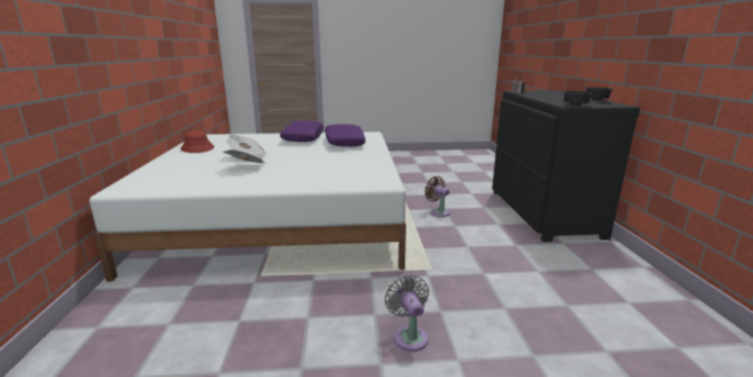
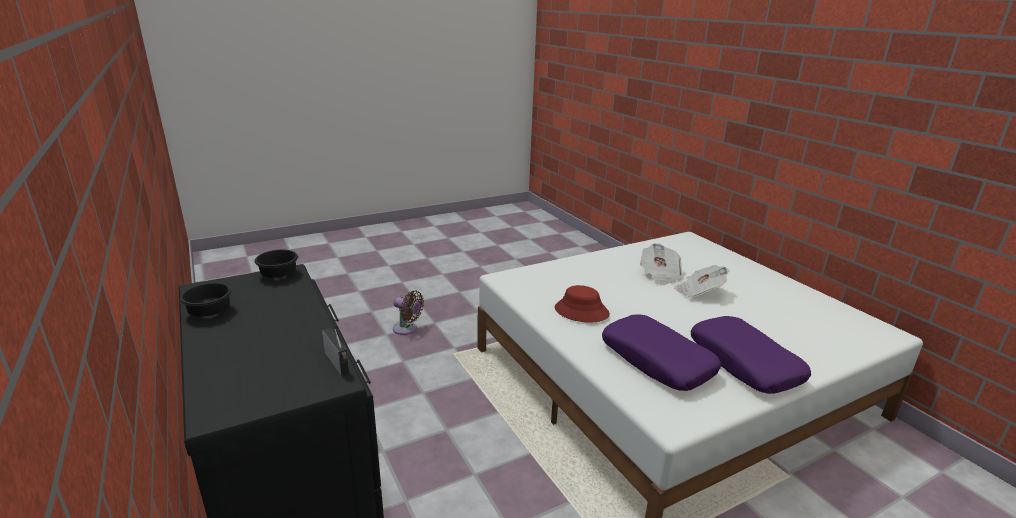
camera: 155 degrees right, 5 degrees up
red hat [181,131,214,153] -> red hat moved to [555,285,610,323]
grey fan [385,275,429,351] -> none
brown fan [425,176,450,217] -> brown fan moved to [393,291,424,335]

